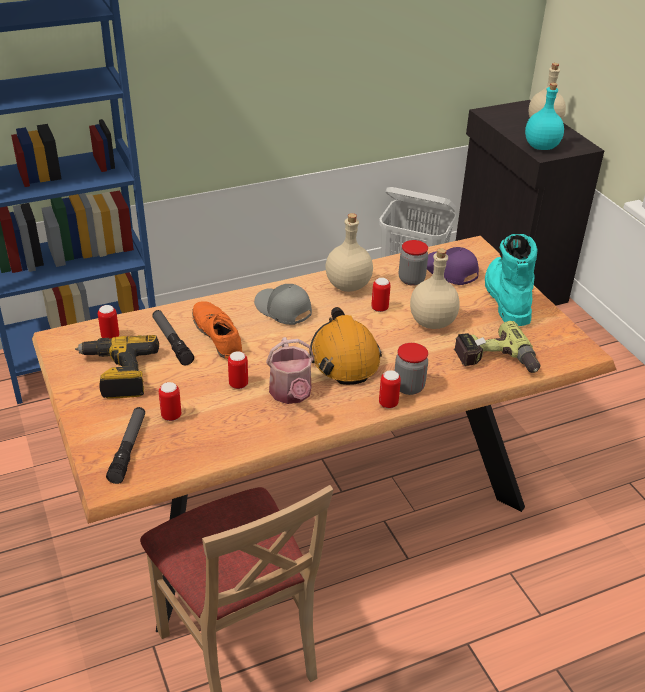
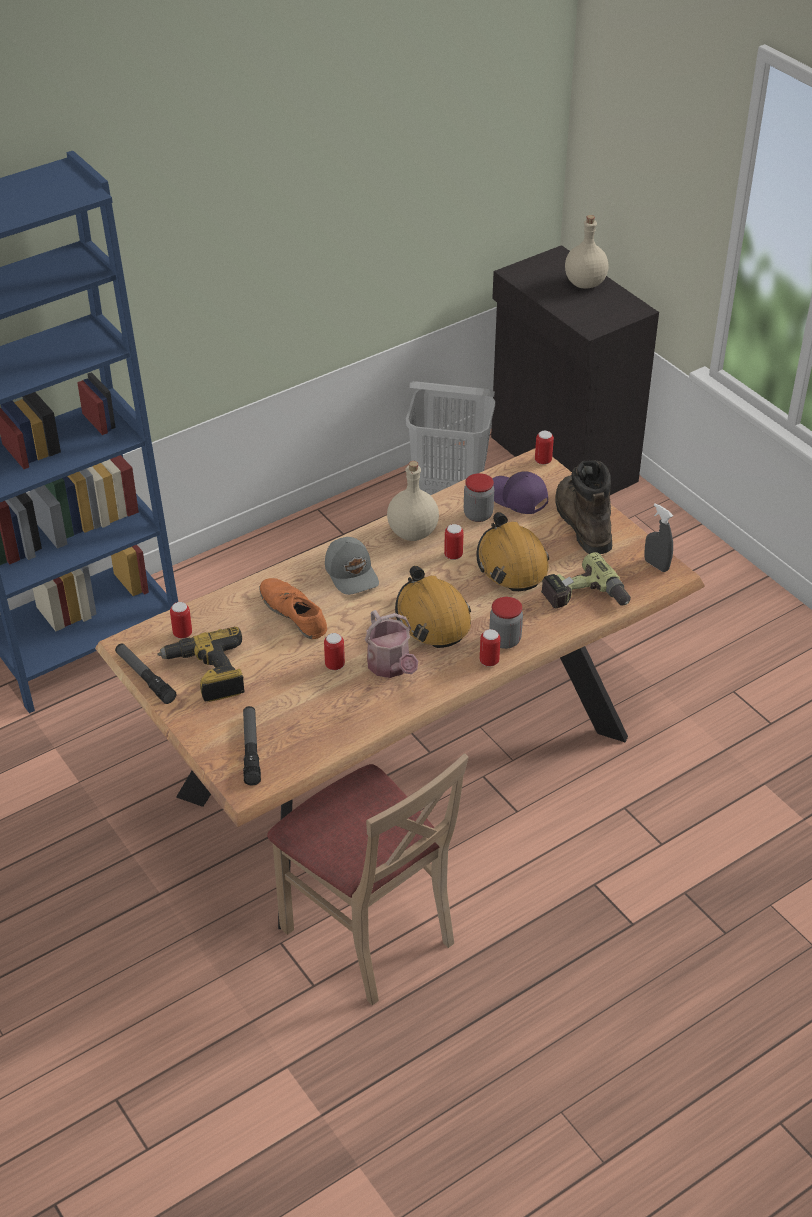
camera: 10 degrees left, 5 degrees up
flashlight [152,310,194,366] -> flashlight moved to [115,643,177,704]
can [159,382,181,421] -> can moved to [535,431,554,465]
grey cap [254,284,312,325] -> grey cap turned 150 degrees counterclockwise [325,537,379,595]
beige bottle [410,248,460,329] -> orange hard hat [476,512,549,591]
turquoise boot [485,234,538,326] -> brown boot [555,460,612,554]
turquoise bottle [525,83,564,150] -> none
none -> grey spray bottle [644,503,673,572]

